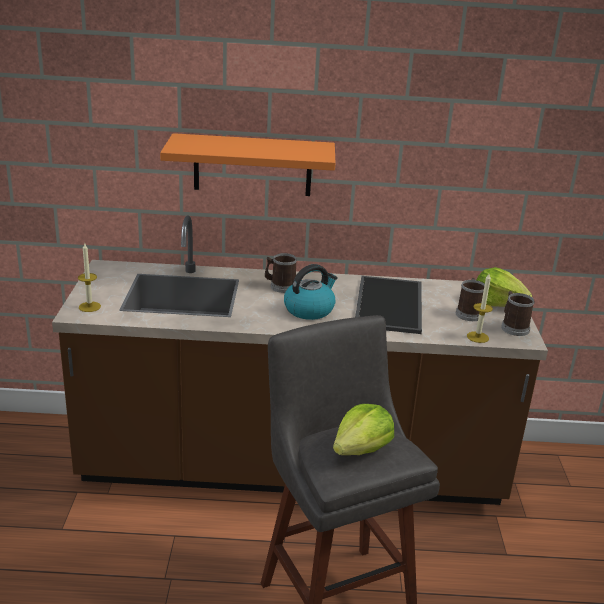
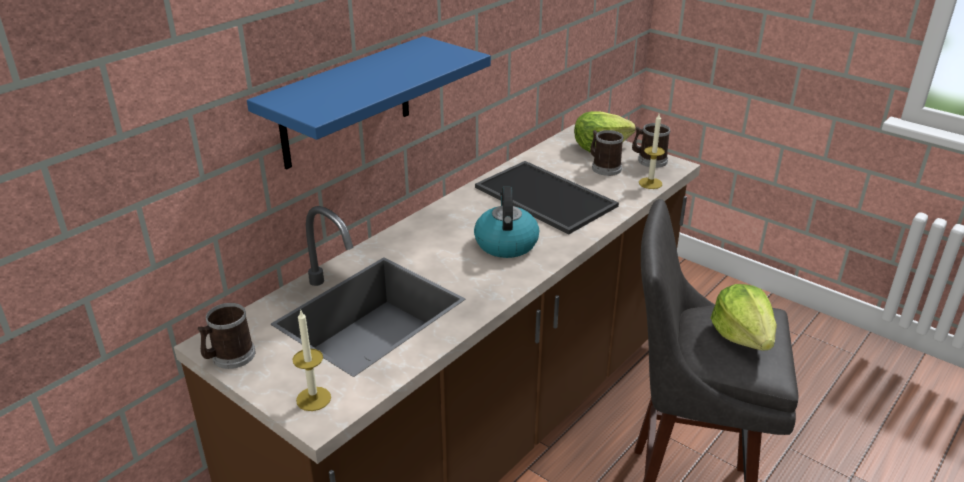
camera: 50 degrees left, 5 degrees up
orange shelf [160,133,336,196] -> blue shelf [247,36,491,169]
mug [265,253,297,293] -> mug moved to [198,303,256,369]

